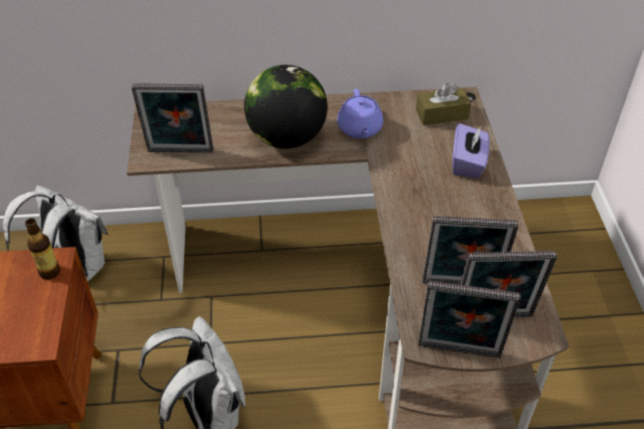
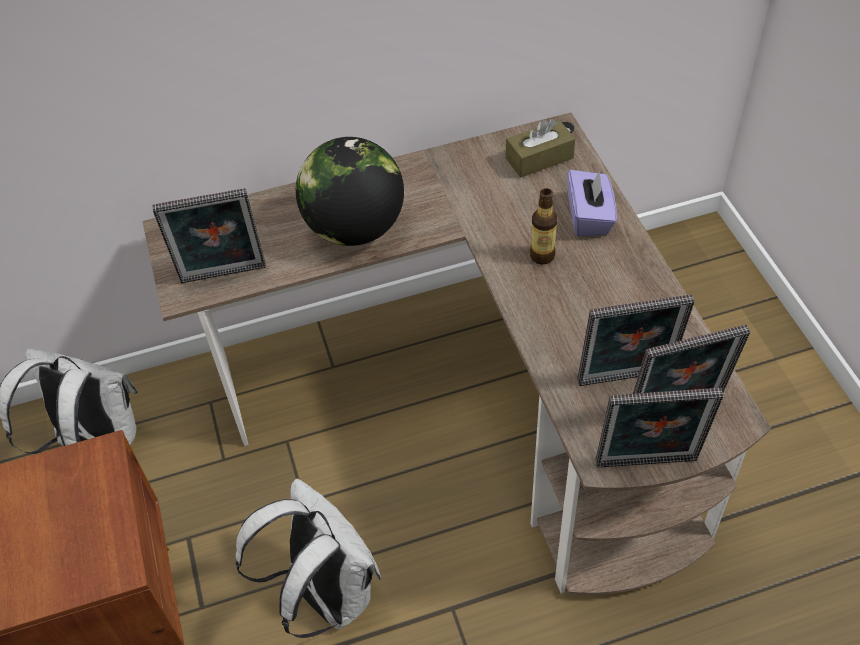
camera: 10 degrees left, 5 degrees up
bottle [25,218,60,280] -> bottle moved to [530,188,557,265]
purple teapot [337,89,383,139] -> none

